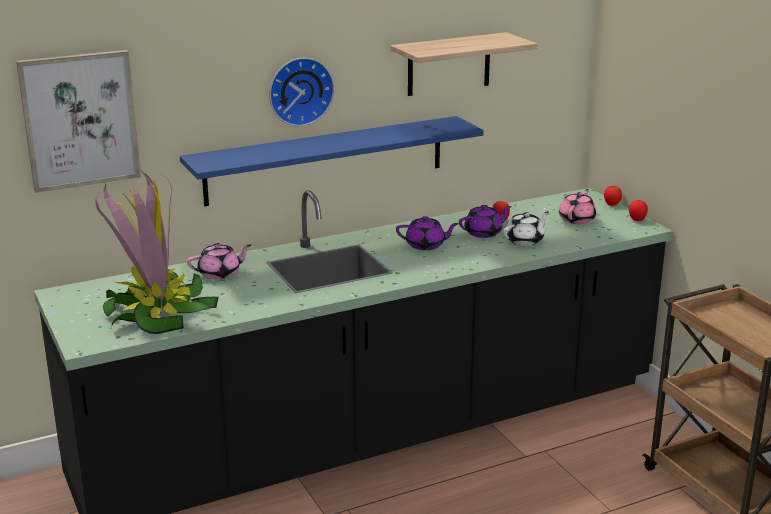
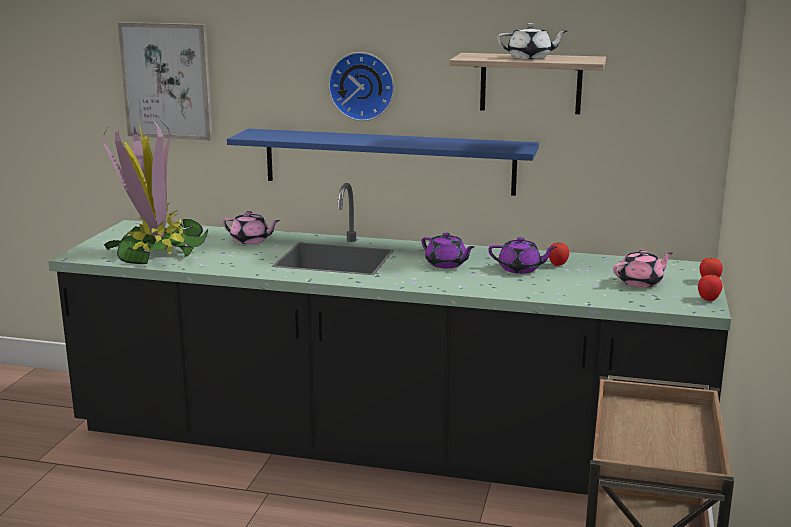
camera: 40 degrees right, 5 degrees down
white teapot [503,211,549,246] -> white teapot moved to [497,23,567,59]

